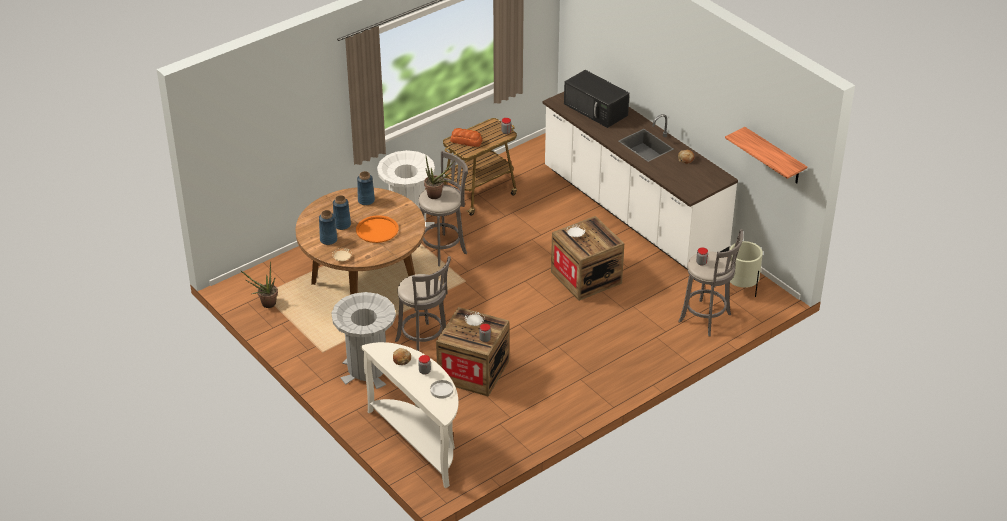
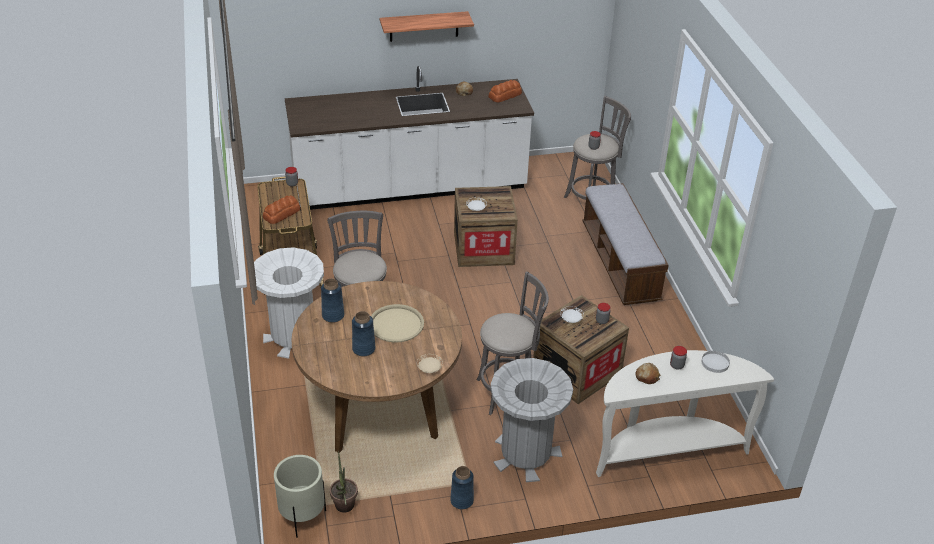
camera: 65 degrees left, 0 degrees up
blue vase [319,210,337,245] -> blue vase moved to [450,466,474,509]
orange tray [356,215,399,243] -> beige tray [371,304,424,343]
potted plant [424,157,455,199] -> none
black microwave [564,70,629,128] -> none
shelf [725,127,807,183] -> shelf moved to [380,11,474,42]
beige planter [730,241,763,297] -> beige planter moved to [274,455,326,538]
none -> bread [489,80,522,102]
none -> bench [582,183,669,305]

